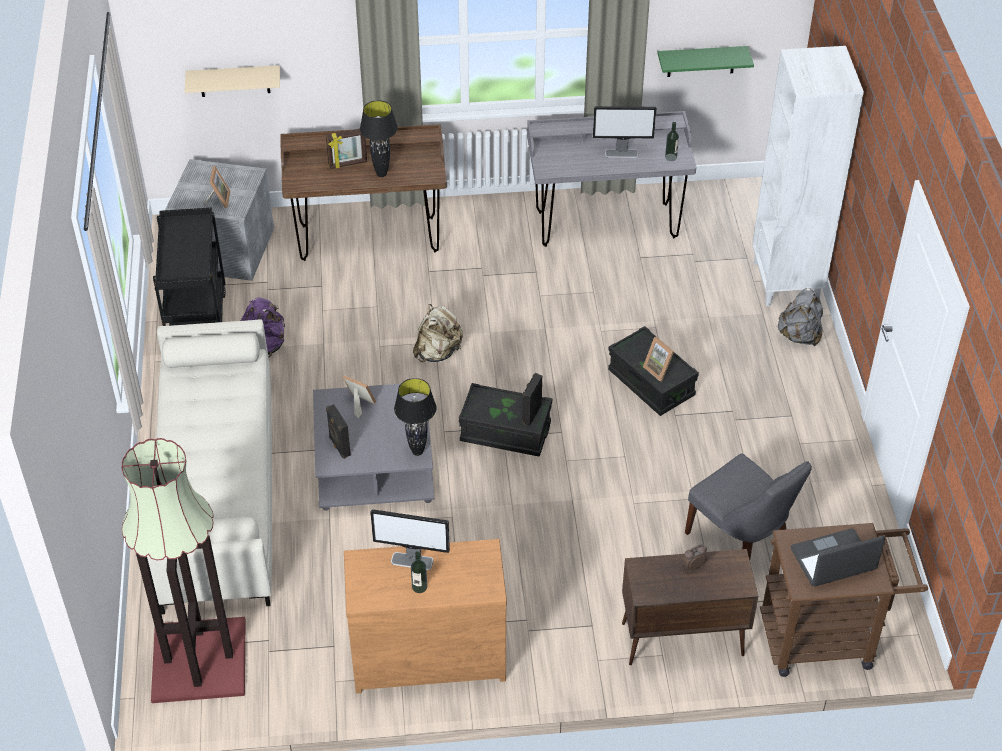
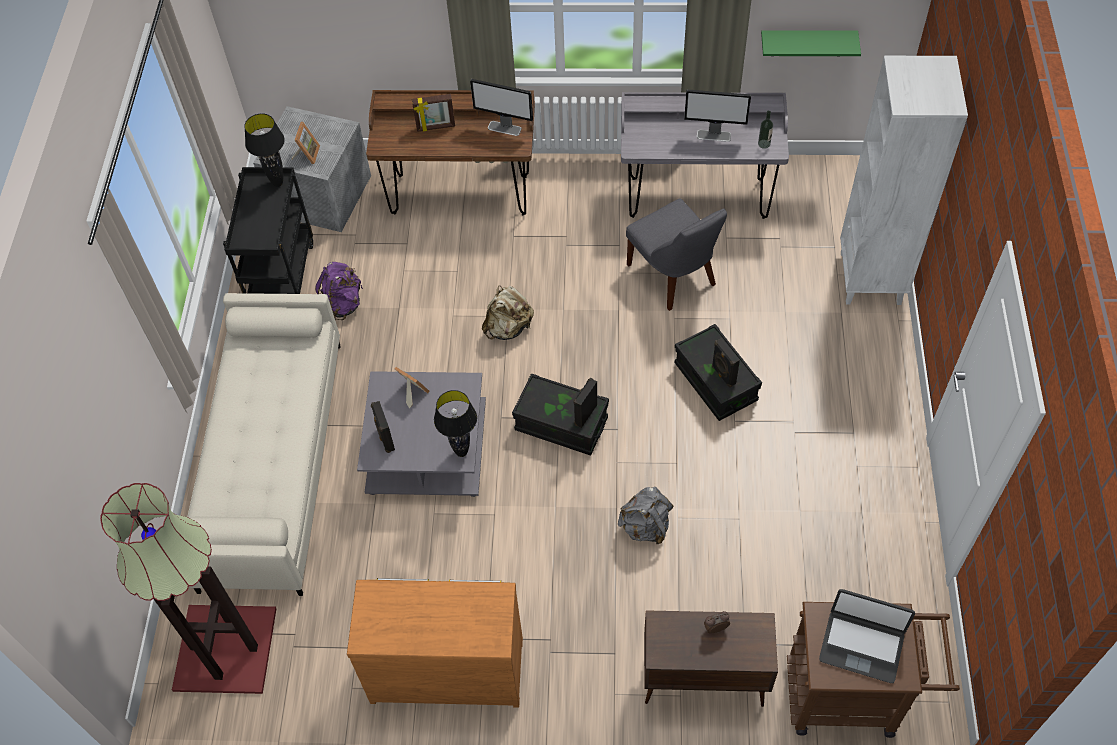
camera: 10 degrees right, 10 degrees up
beige shelf [185,65,280,97] -> none
black table lamp [360,100,398,177] -> black table lamp moved to [244,113,285,187]
monitor [370,509,450,570] -> monitor moved to [470,79,533,136]
bottle [411,551,427,593] -> none
picture frame [643,337,674,382] -> black speaker [712,338,740,388]
grey chair [685,453,812,559] -> grey chair moved to [626,198,727,311]
grey backpack [777,288,823,346] -> grey backpack moved to [618,487,673,544]
laptop [791,529,885,587] -> laptop turned 150 degrees counterclockwise [819,589,915,683]

